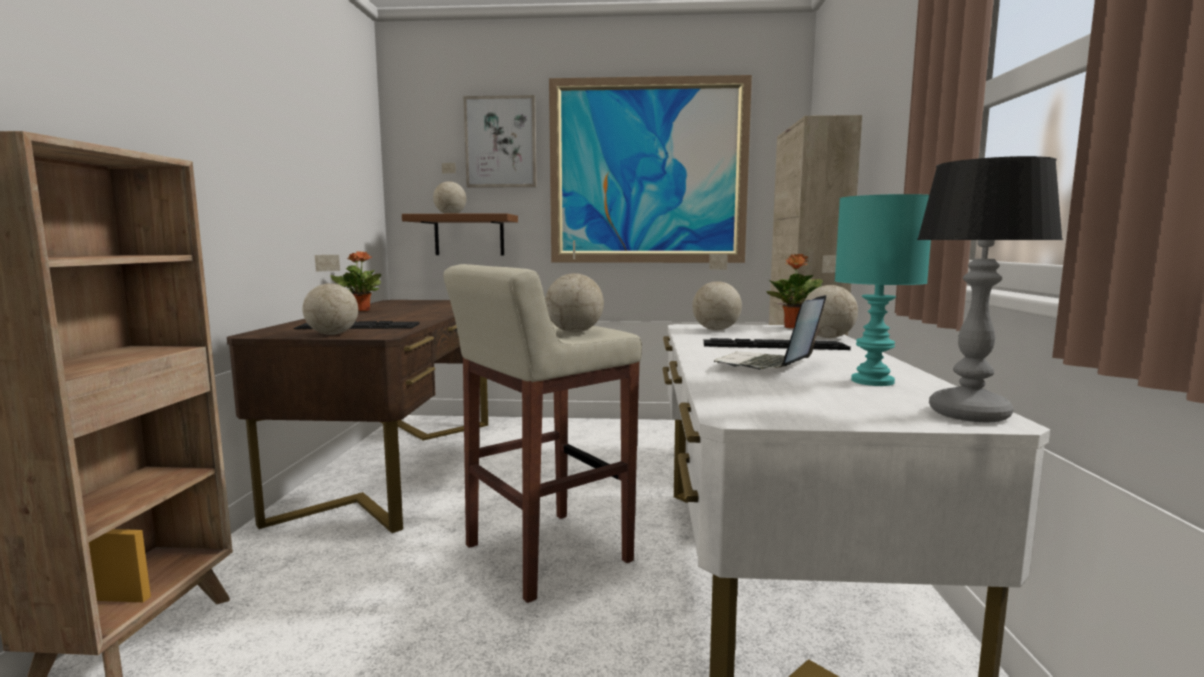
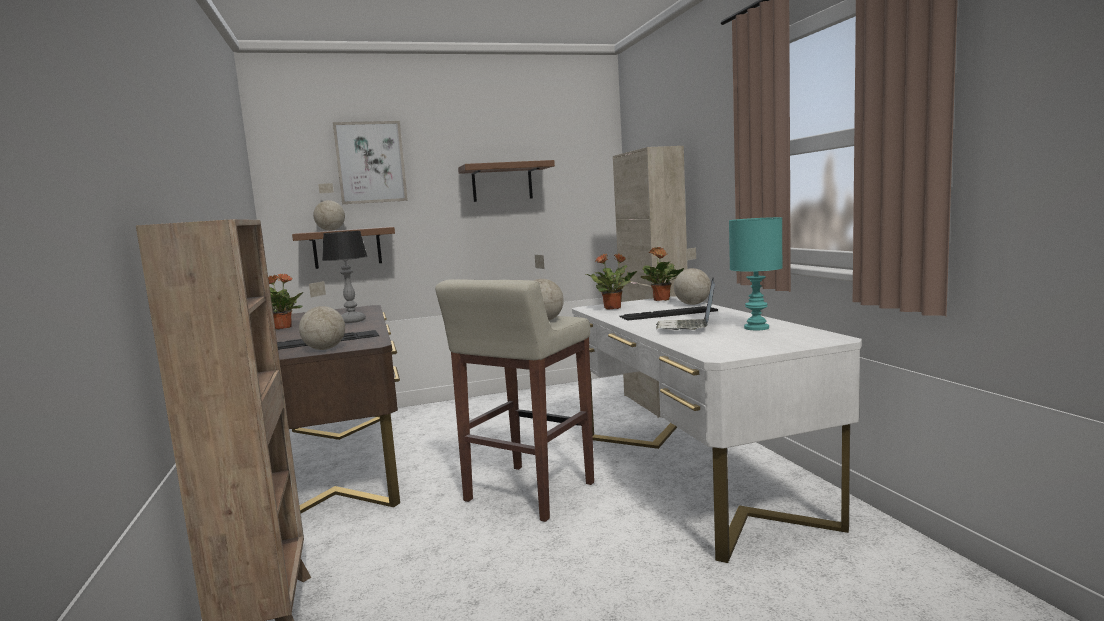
camera: 20 degrees left, 0 degrees up
picture [549,75,752,263] -> brown shelf [458,160,555,202]
globe [692,254,742,330] -> potted plant [586,253,637,309]
table lamp [917,156,1063,423] -> table lamp moved to [322,231,368,323]

